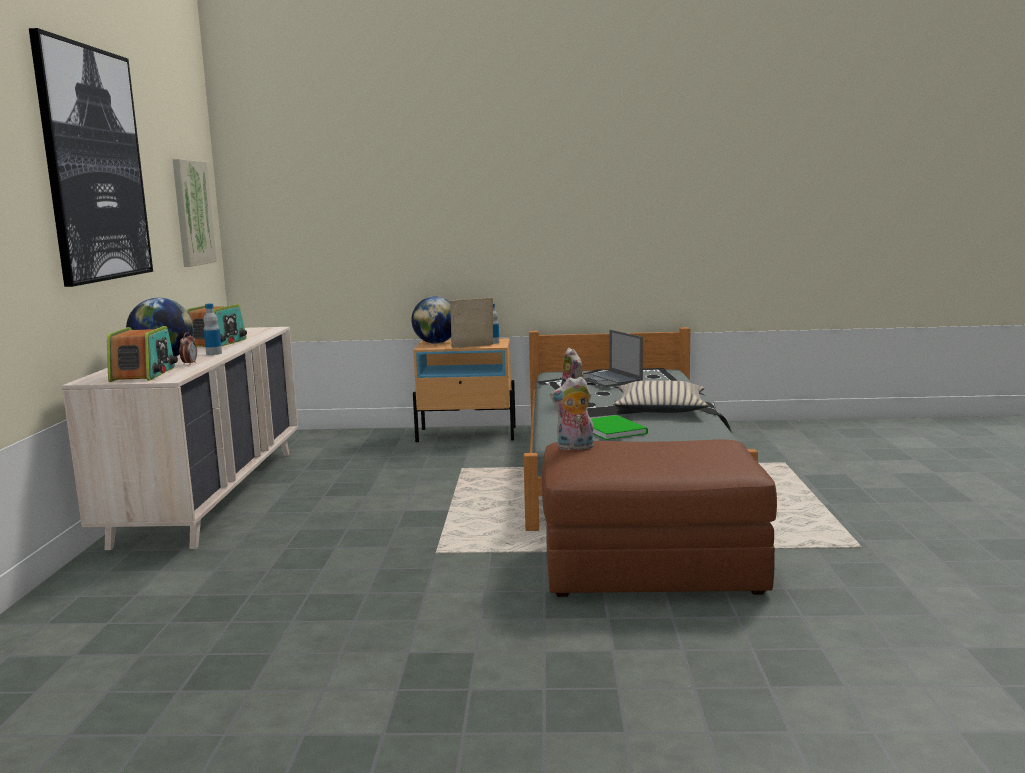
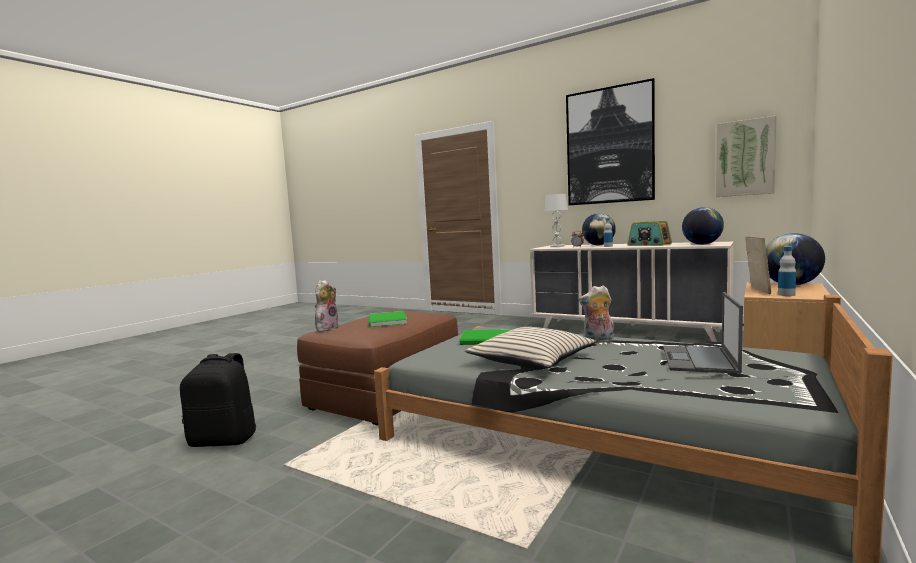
camera: 120 degrees right, 5 degrees down
radio [107,326,178,382] -> white table lamp [544,194,568,247]
plush toy [550,377,594,450] -> plush toy moved to [315,280,338,332]
laptop [583,330,643,387] -> laptop turned 75 degrees counterclockwise [663,292,743,374]
none -> black backpack [180,353,256,447]
none -> green book [369,311,407,327]
none -> globe [682,207,724,245]

